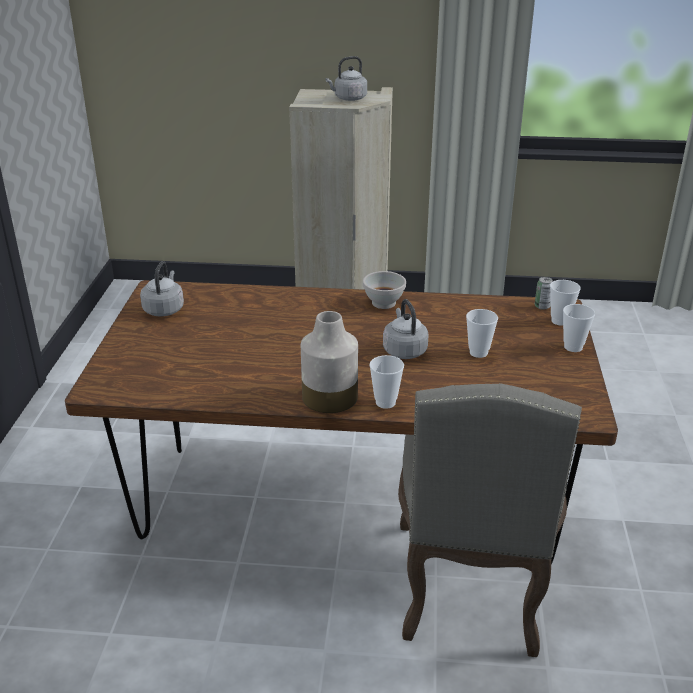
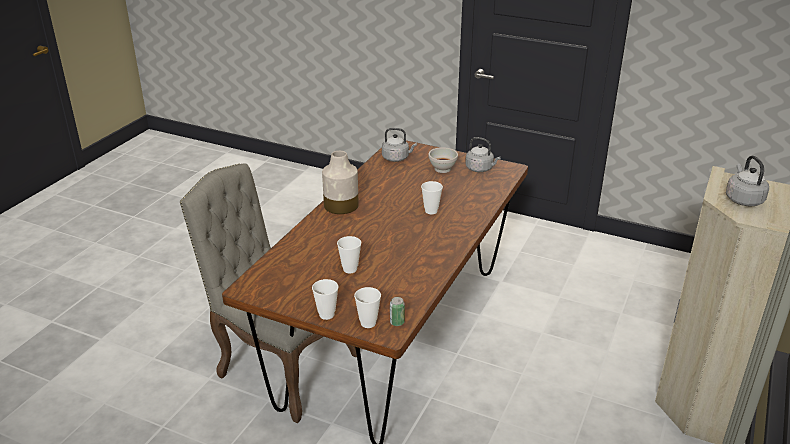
camera: 110 degrees right, 0 degrees up
white bowl [363,271,406,309] -> white bowl moved to [428,147,458,173]
cup [369,355,404,409] -> cup moved to [421,181,443,214]
grey kettle [383,299,429,359] -> grey kettle moved to [382,128,417,162]

